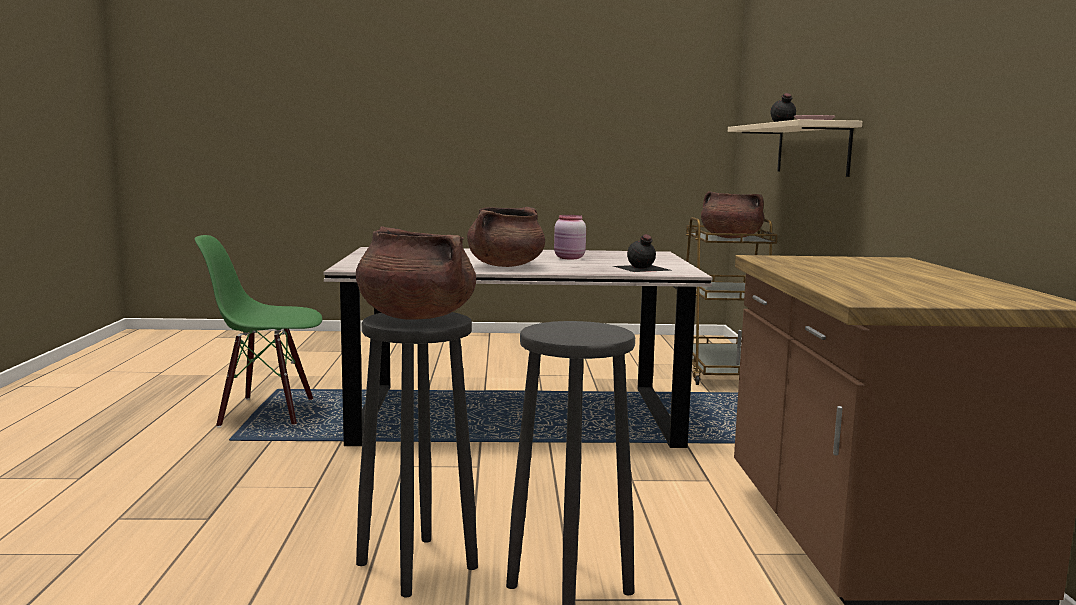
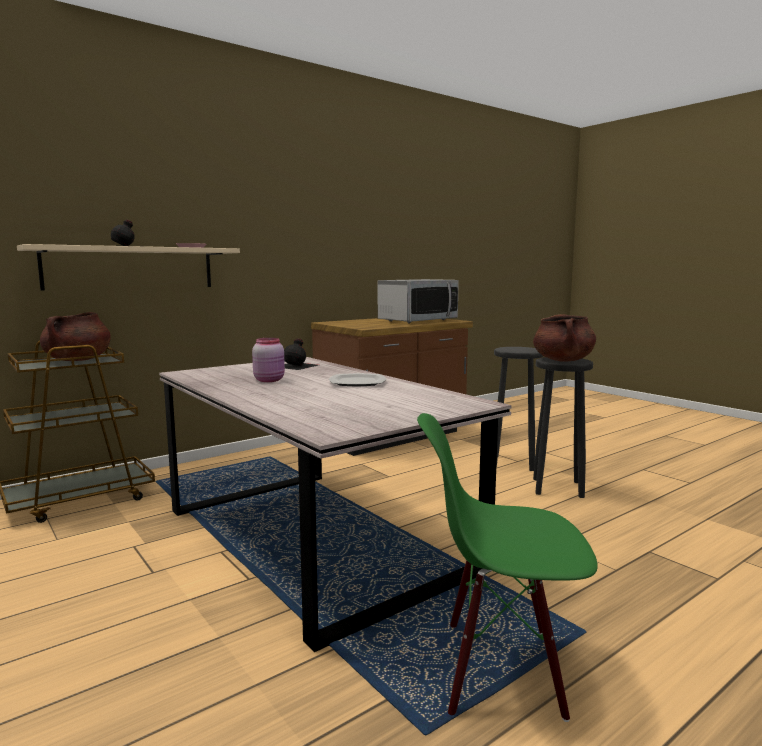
camera: 125 degrees left, 0 degrees up
green chair [195,235,322,428] -> green chair turned 135 degrees clockwise [417,413,598,722]
brown cooking pot [467,207,545,267] -> plate [329,373,386,386]
none -> microwave [378,279,459,323]

